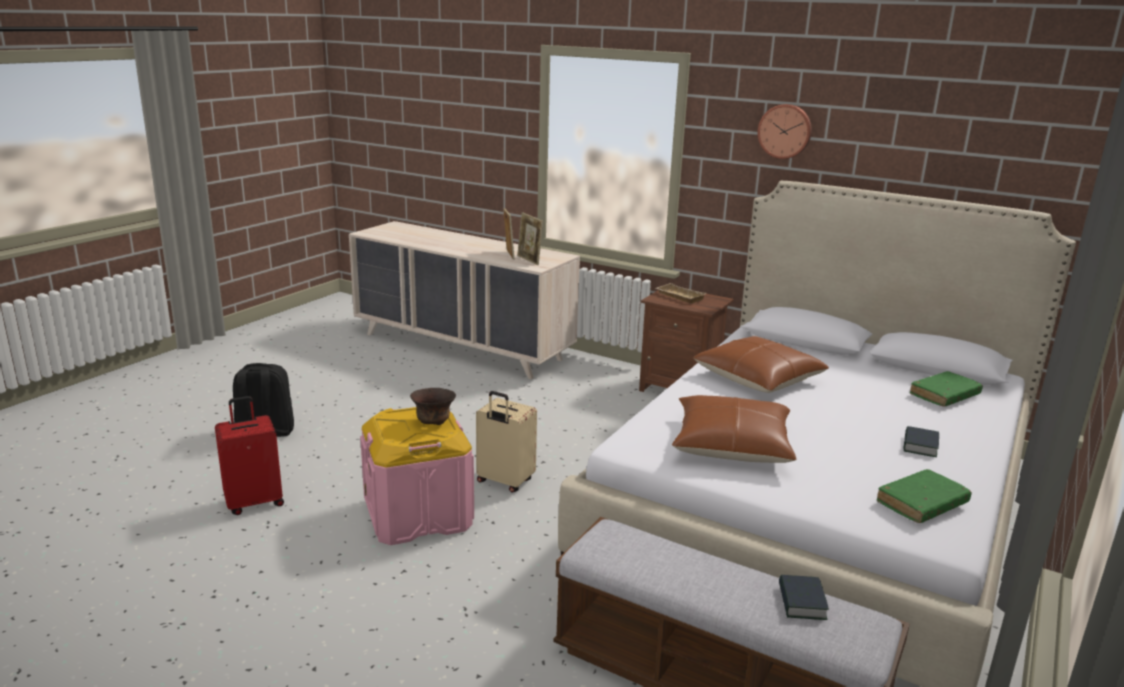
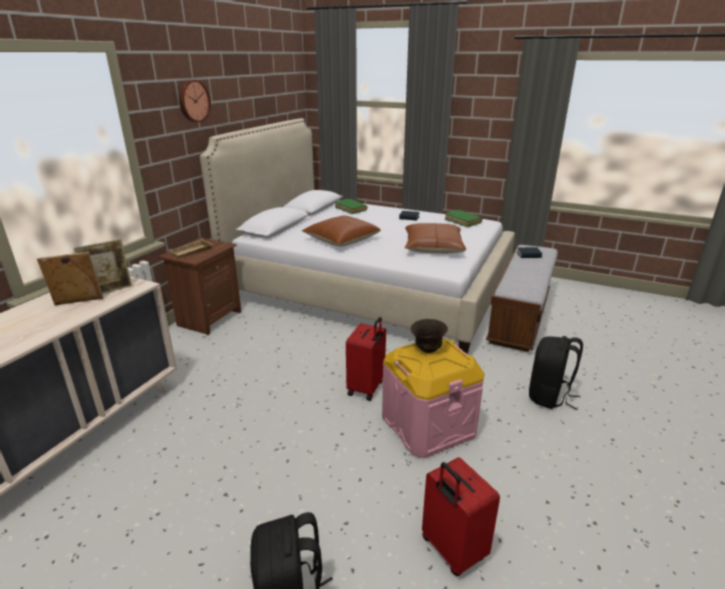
camera: 95 degrees left, 5 degrees up
beige suitcase [476,391,537,493] -> red suitcase [346,317,386,401]
none -> black backpack [529,336,583,410]

